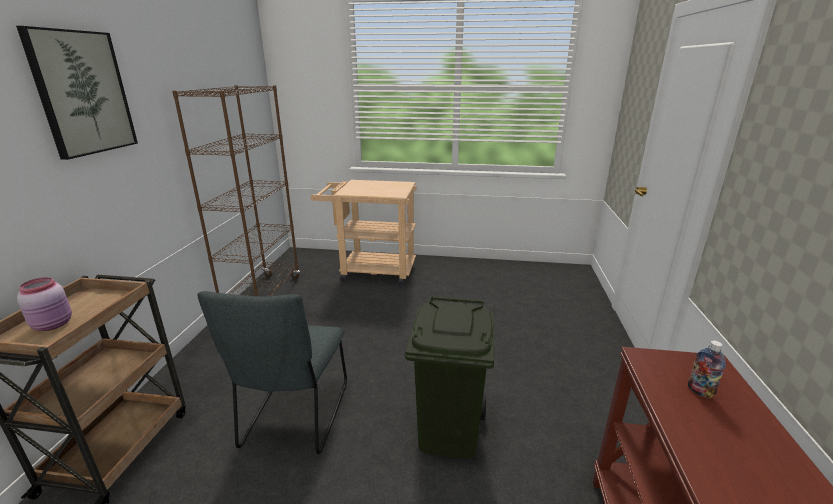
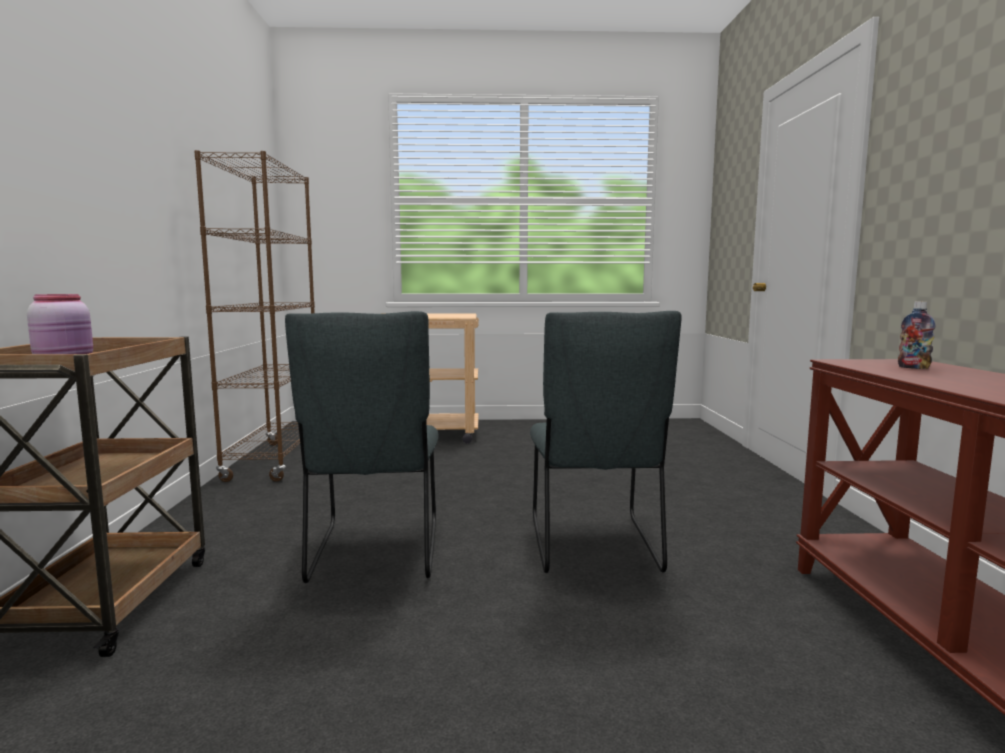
camera: 10 degrees left, 15 degrees down
picture [16,26,138,160] -> none
green trash can [405,296,494,459] -> grey chair [530,311,682,573]

